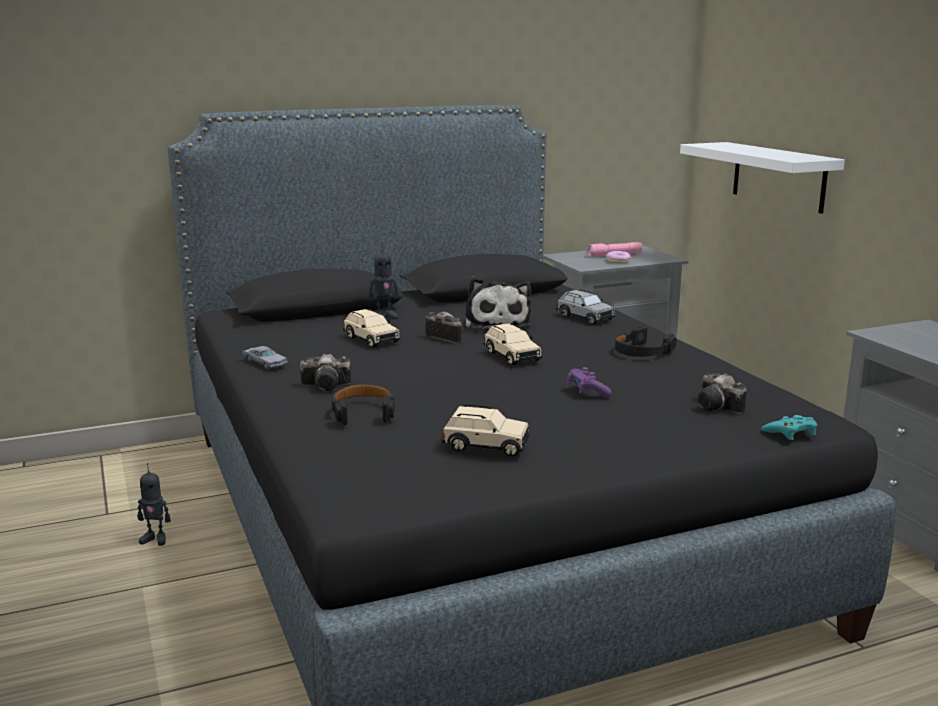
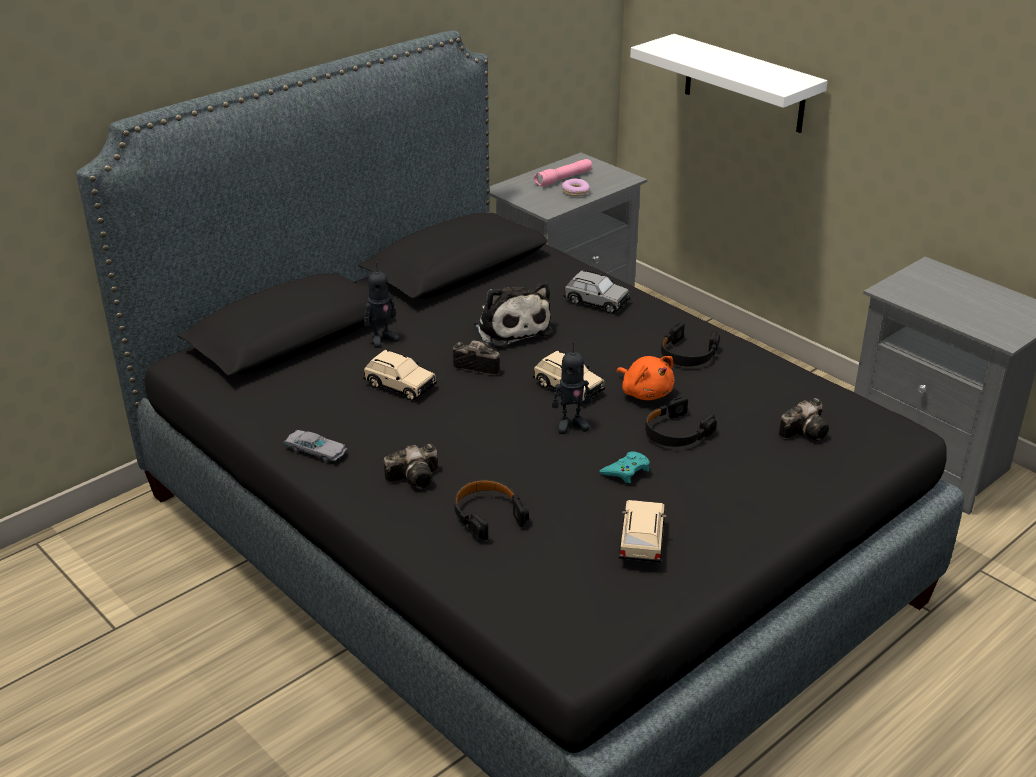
camera: 20 degrees left, 15 degrees up
toy robot [137,463,171,546] -> toy robot moved to [552,342,591,434]
beige toy car [442,404,530,457] -> beige toy car turned 75 degrees counterclockwise [619,500,667,562]
purple game controller [567,367,612,398] -> black headphones [645,397,717,447]
camera [698,373,747,414] -> camera turned 75 degrees counterclockwise [779,398,829,441]
turquoise game controller [761,415,818,440] -> turquoise game controller moved to [599,451,650,483]
none -> orange plush toy [616,356,675,400]

